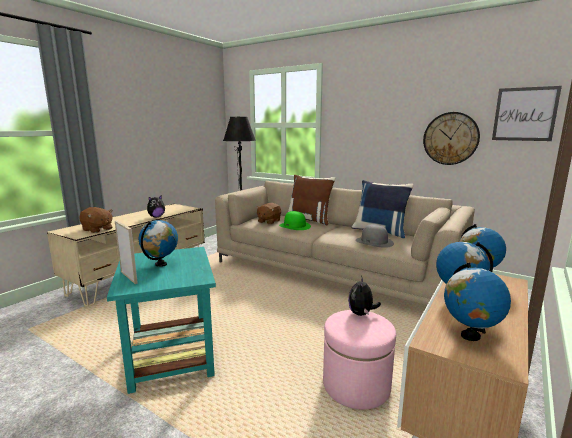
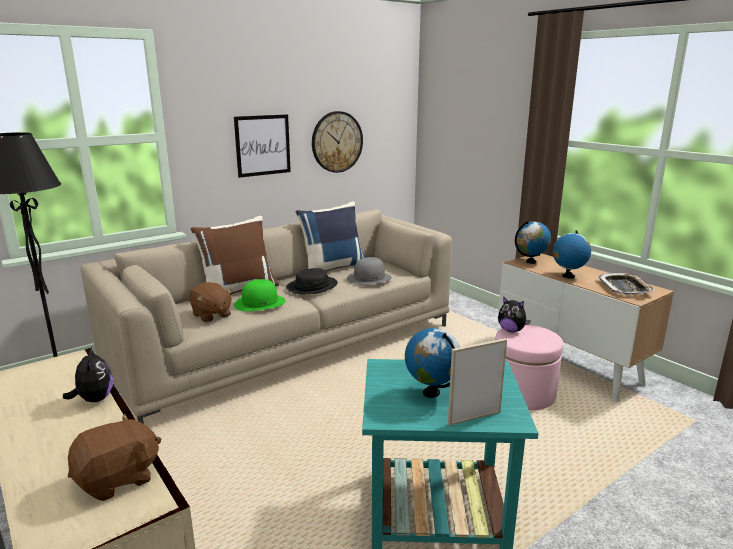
camera: 70 degrees left, 5 degrees up
globe [444,263,511,341] -> tray [598,273,655,295]
picture [492,86,562,141] -> picture moved to [234,114,291,178]
none -> black hat [286,268,338,294]

